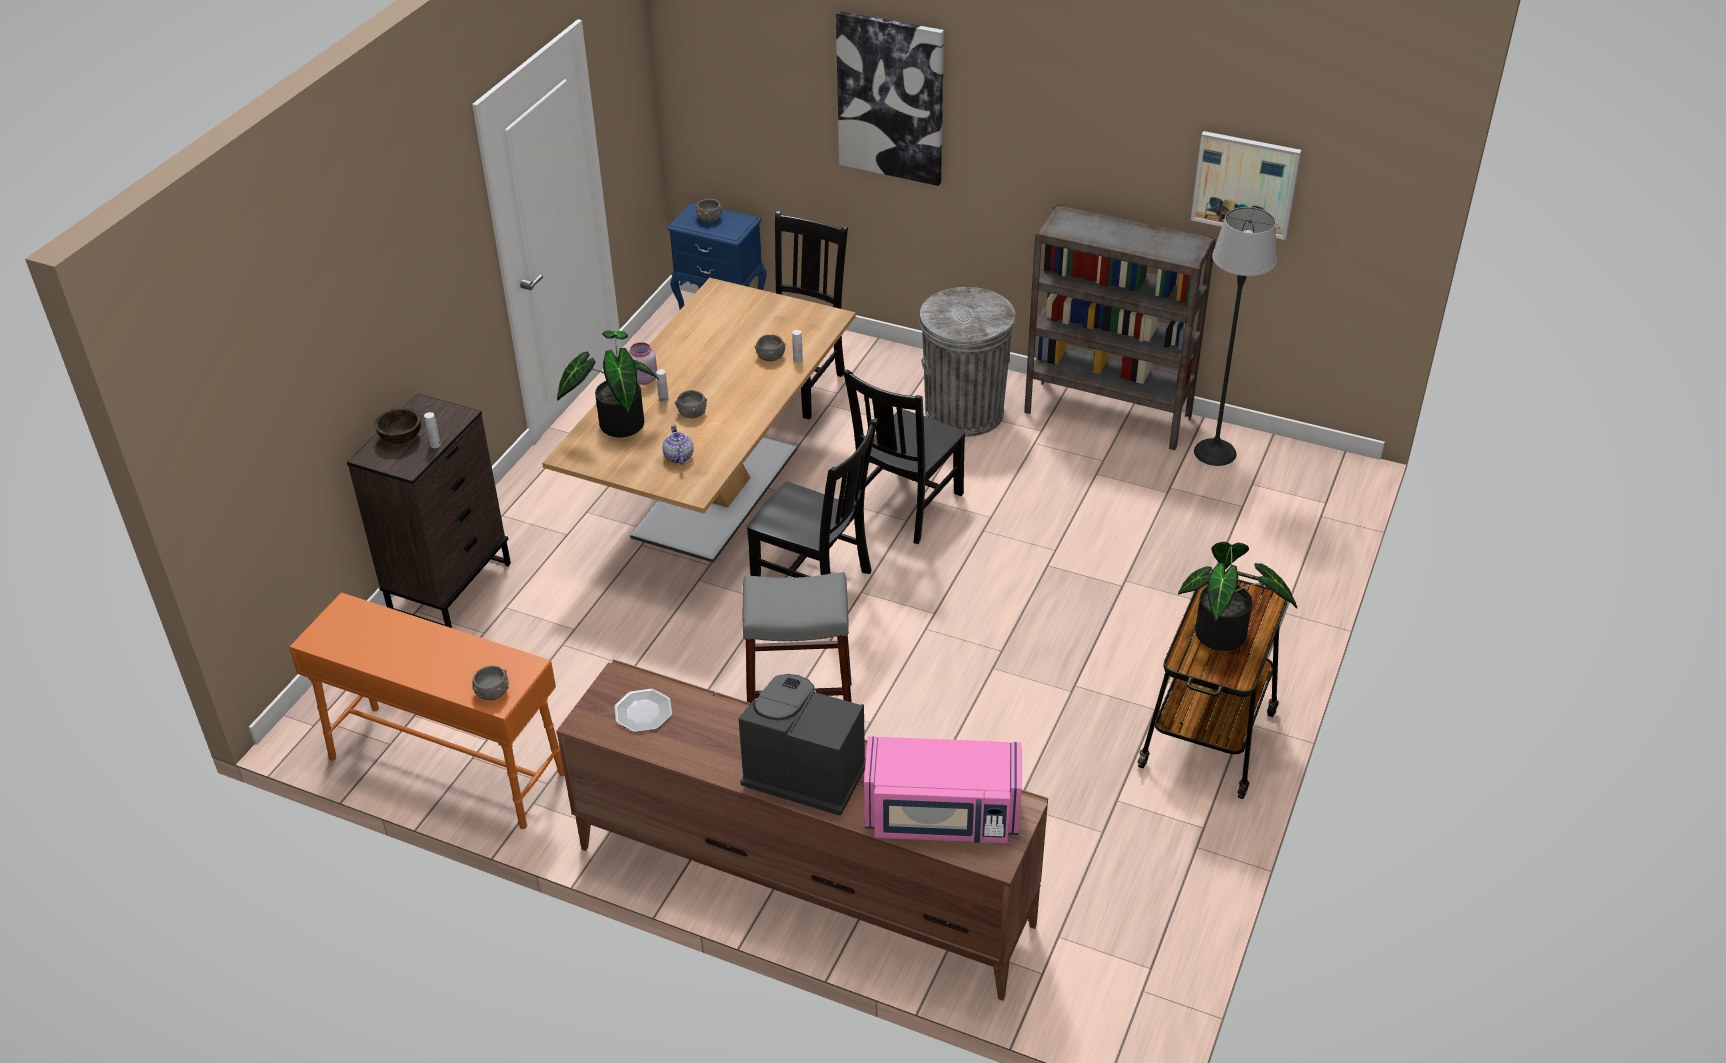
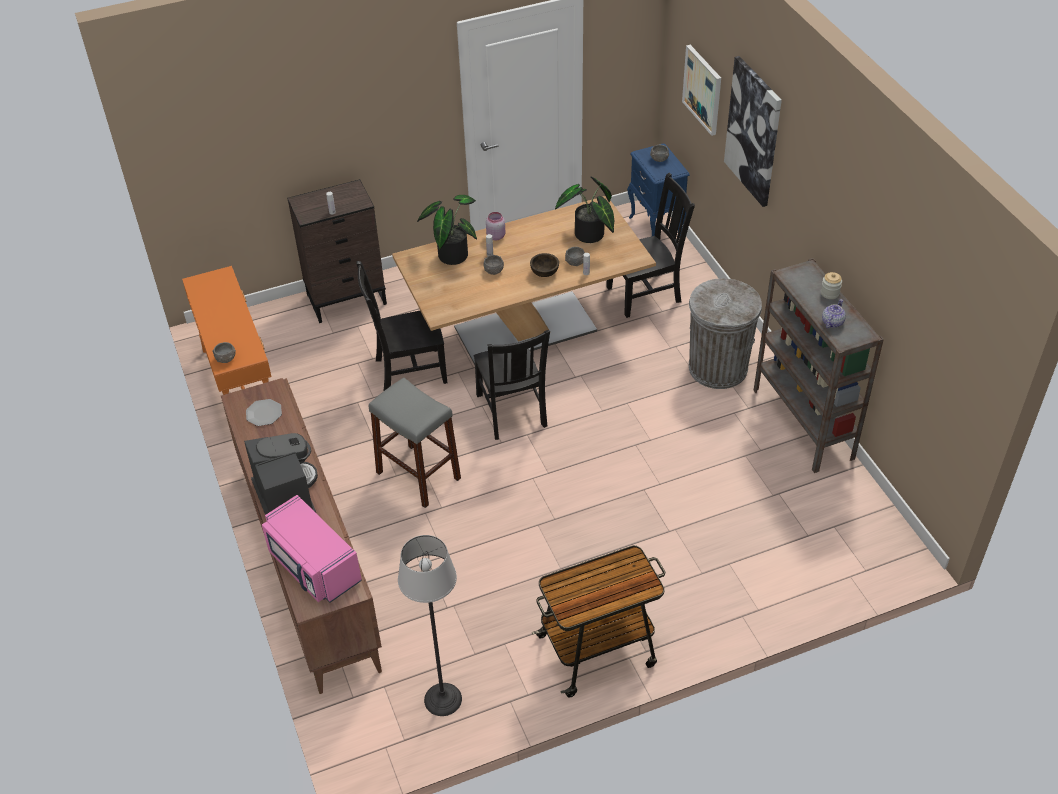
camera: 45 degrees right, 5 degrees up
brown bowl [375,408,421,444] -> brown bowl moved to [530,253,559,277]
teapot [662,424,694,465] -> teapot moved to [822,299,846,329]
black chair [843,369,966,544] -> black chair moved to [356,261,447,391]
potted plant [1178,542,1297,651] -> potted plant moved to [555,177,614,243]
picture [1191,131,1302,240] -> picture moved to [682,45,721,136]
floor lamp [1194,207,1277,466] -> floor lamp moved to [398,535,462,716]
none -> jar [821,272,842,299]

